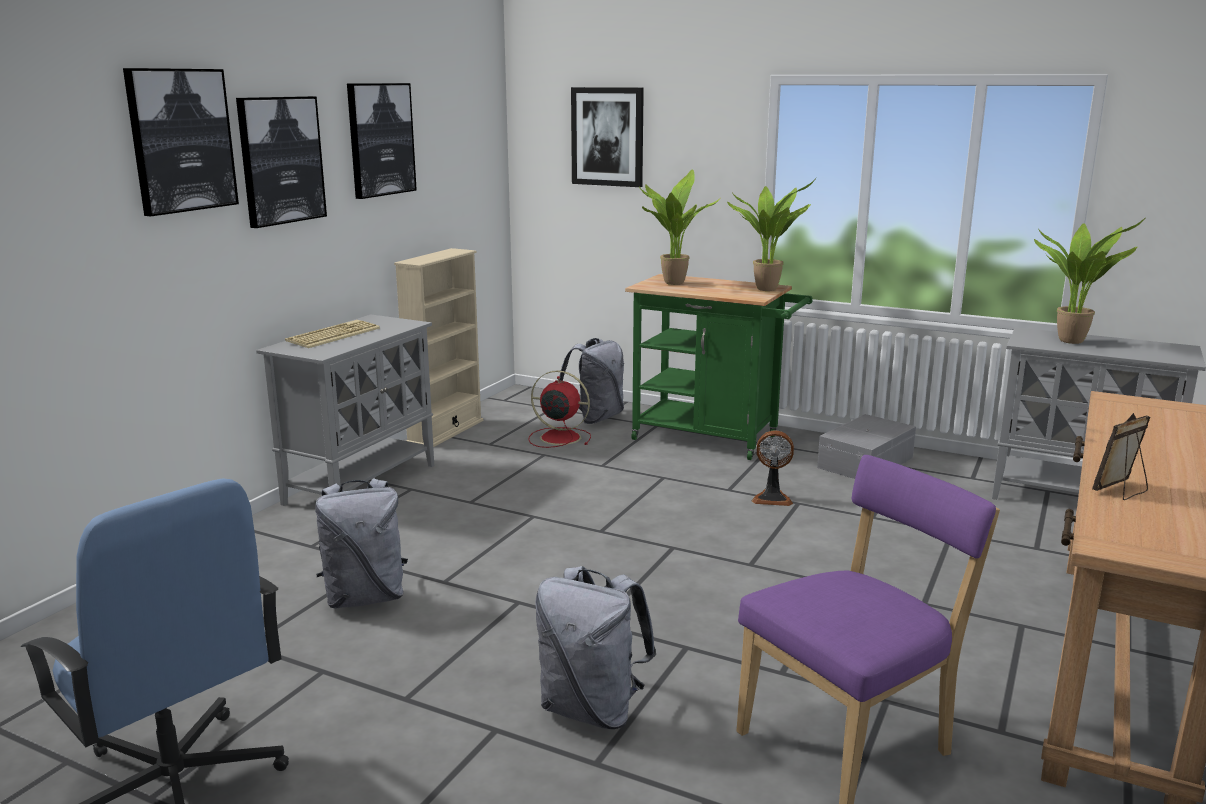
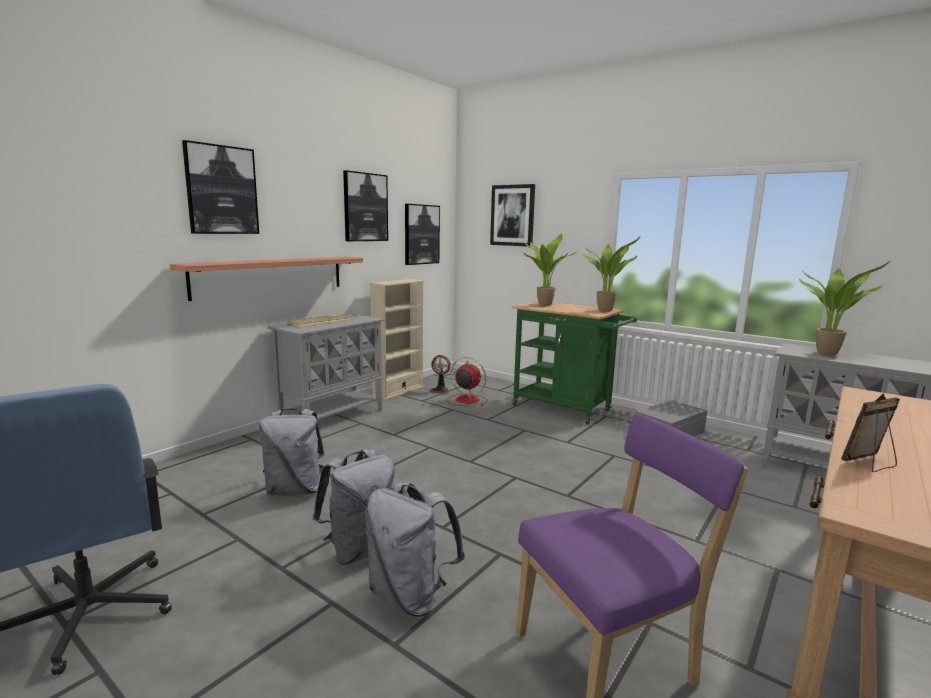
camera: 10 degrees right, 5 degrees down
picture [236,96,327,228] -> picture moved to [405,204,440,265]
grey backpack [559,338,624,424] -> grey backpack moved to [313,449,395,565]
fan [752,430,794,506] -> fan moved to [428,355,451,394]
none -> shelf [170,257,363,301]

